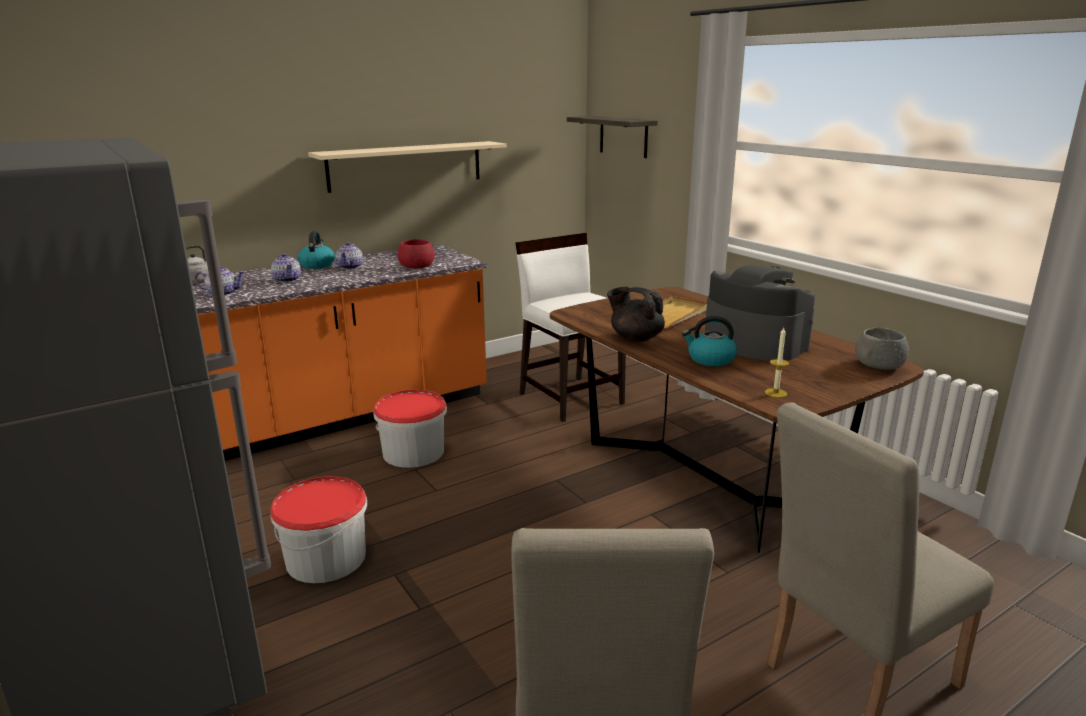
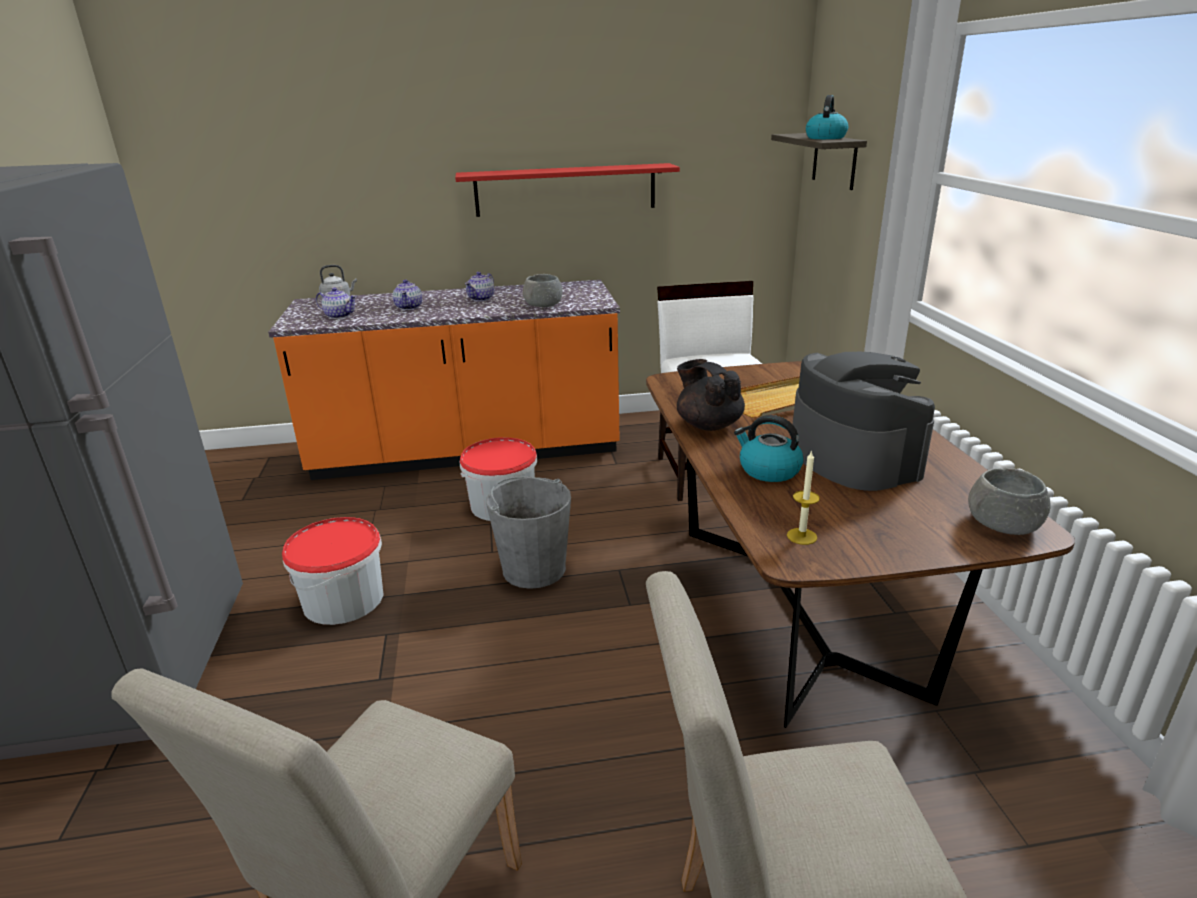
camera: 25 degrees right, 5 degrees up
kettle [298,231,335,269] -> kettle moved to [806,95,848,139]
beige shelf [308,141,507,193] -> red shelf [455,163,680,217]
red bowl [398,239,435,269] -> grey bowl [523,274,563,307]
none -> grey bucket [486,476,571,589]

